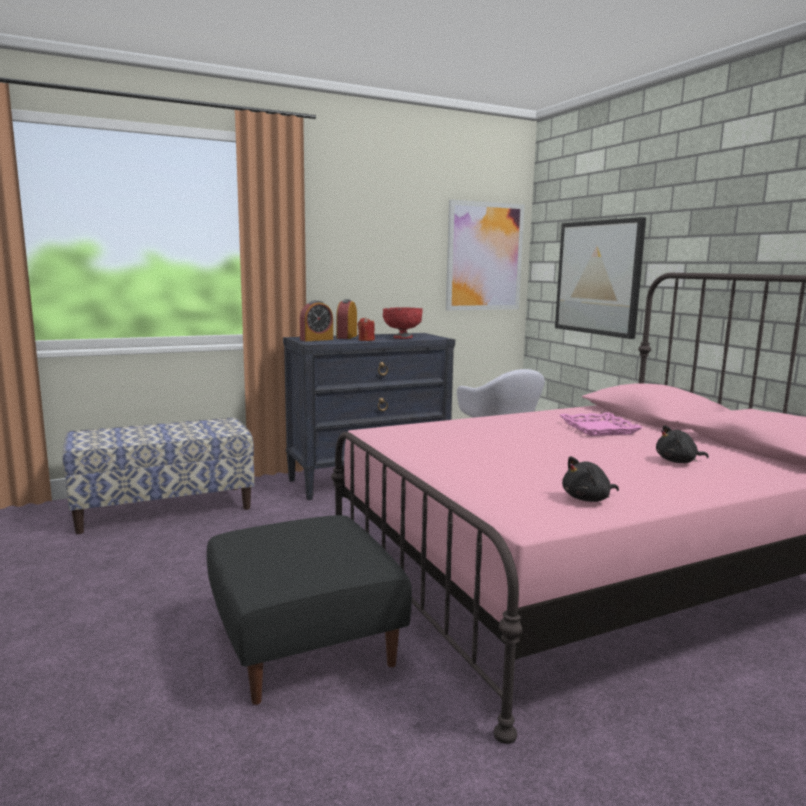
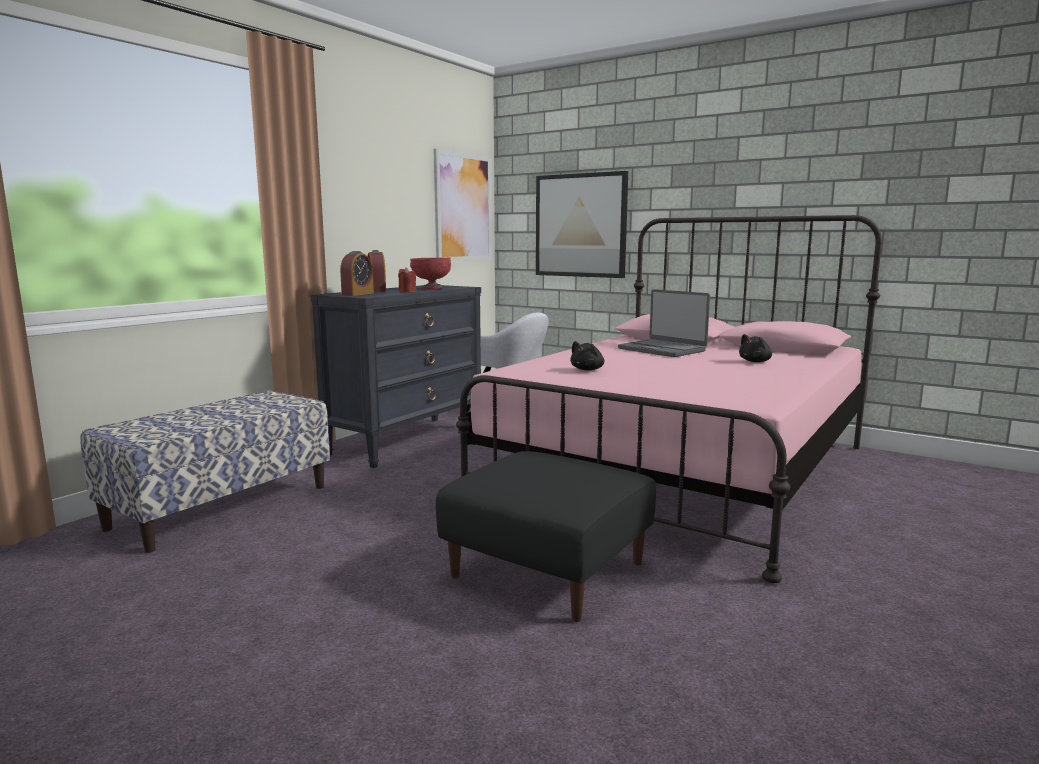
camera: 30 degrees left, 0 degrees up
pink tray [560,412,642,436] -> laptop [618,289,710,357]
black plush toy [562,456,619,502] -> black plush toy moved to [570,341,604,370]

